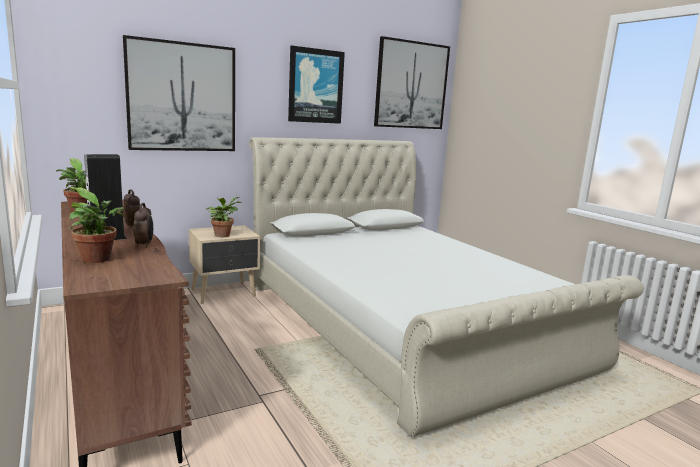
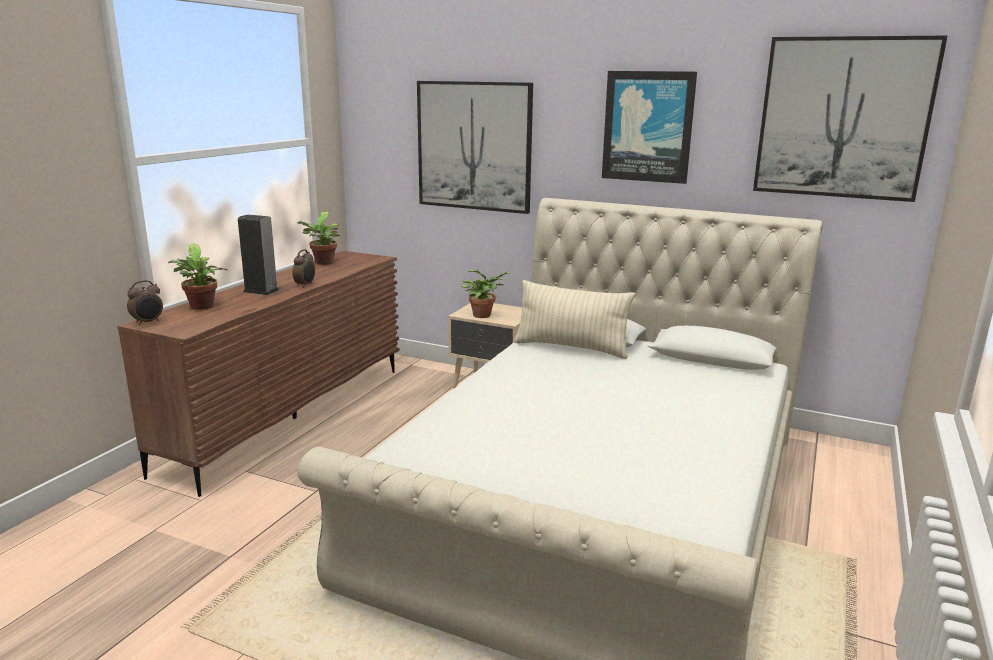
camera: 55 degrees right, 5 degrees up
alarm clock [133,203,153,248] -> alarm clock moved to [127,280,163,325]
none -> beige pillow [514,280,635,359]

